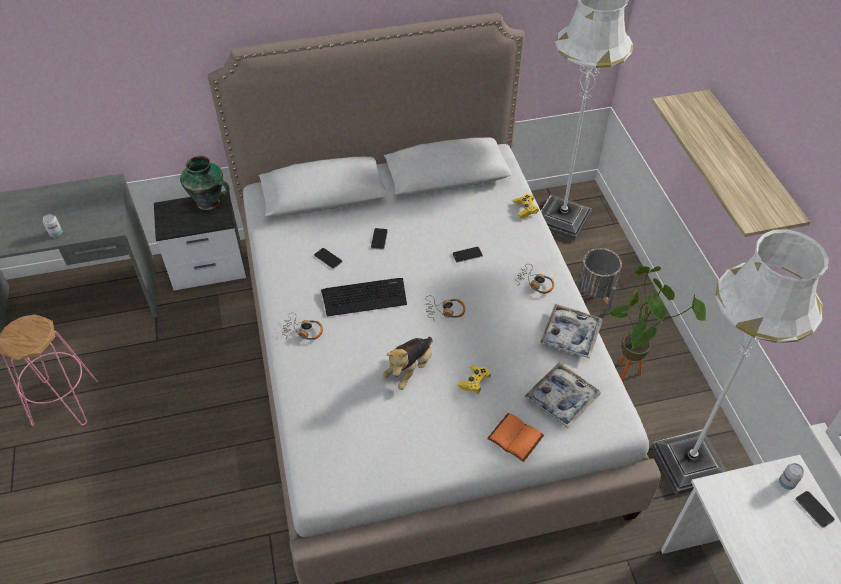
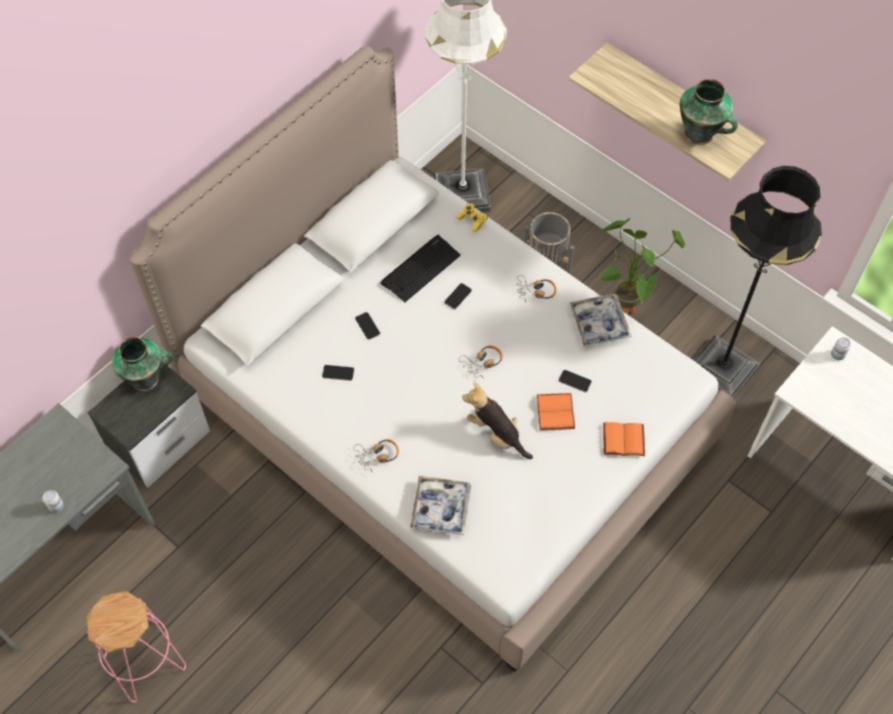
camera: 35 degrees left, 10 degrees up
keyboard [321,278,407,317] -> keyboard moved to [380,234,461,302]
plush toy [383,337,433,390] -> plush toy turned 135 degrees clockwise [462,382,533,459]
yellow game controller [458,365,491,394] -> orange book [536,393,575,430]
tray [525,362,601,428] -> tray moved to [410,476,471,535]
white floor lamp [651,229,828,495] -> black floor lamp [694,166,822,398]
phone [796,491,835,528] -> phone moved to [559,370,592,392]
none -> vase [680,79,738,145]

